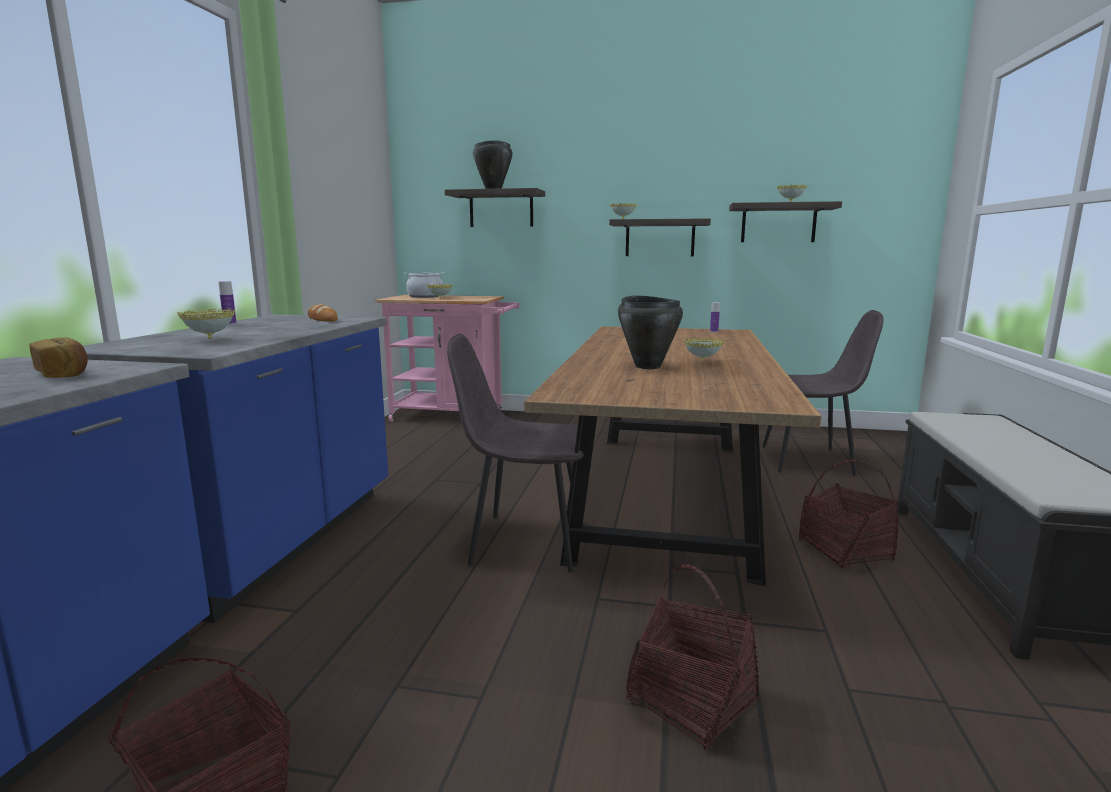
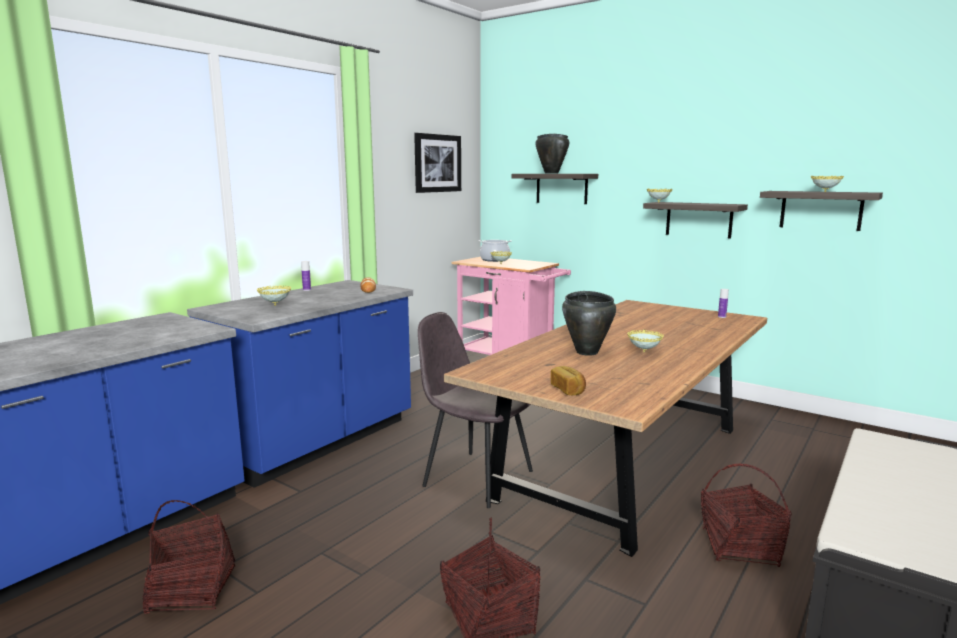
camera: 25 degrees right, 0 degrees up
bread [29,337,88,378] -> bread moved to [551,366,586,395]
grey chair [762,310,884,476] -> none
none -> picture [414,133,461,193]

